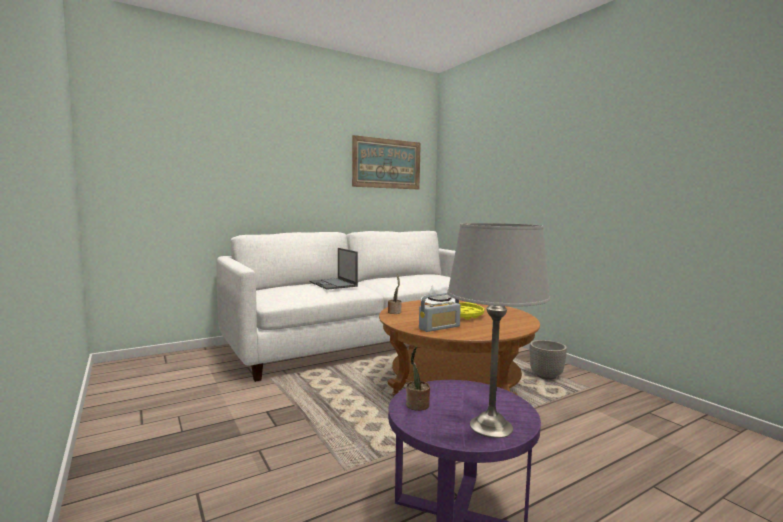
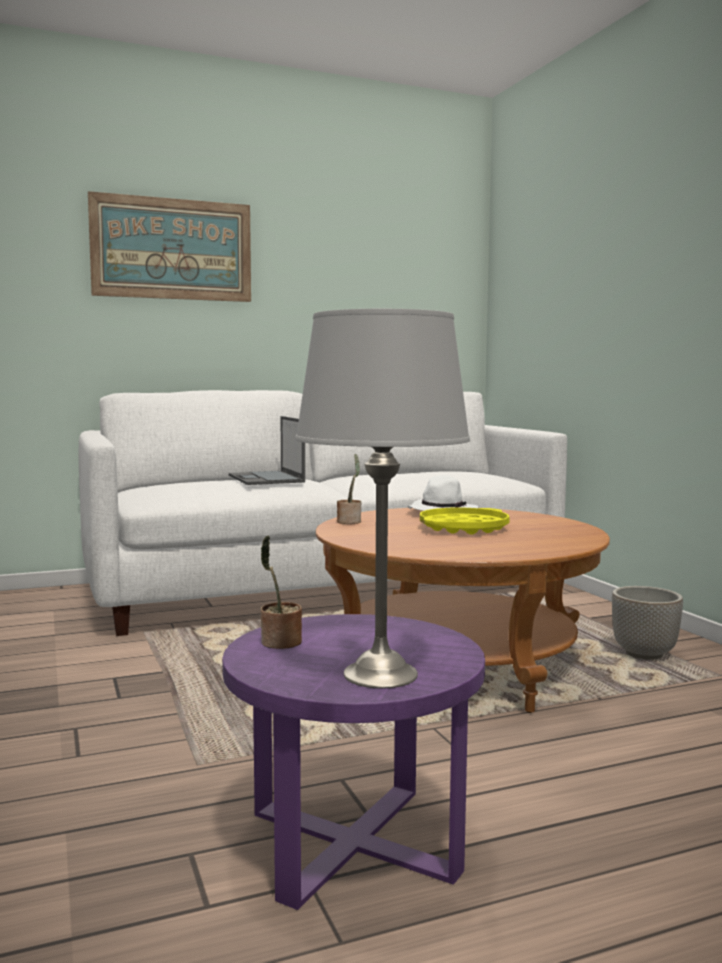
camera: 10 degrees right, 0 degrees up
picture [352,135,421,189] -> picture moved to [88,191,251,302]
radio [419,293,461,332] -> none

